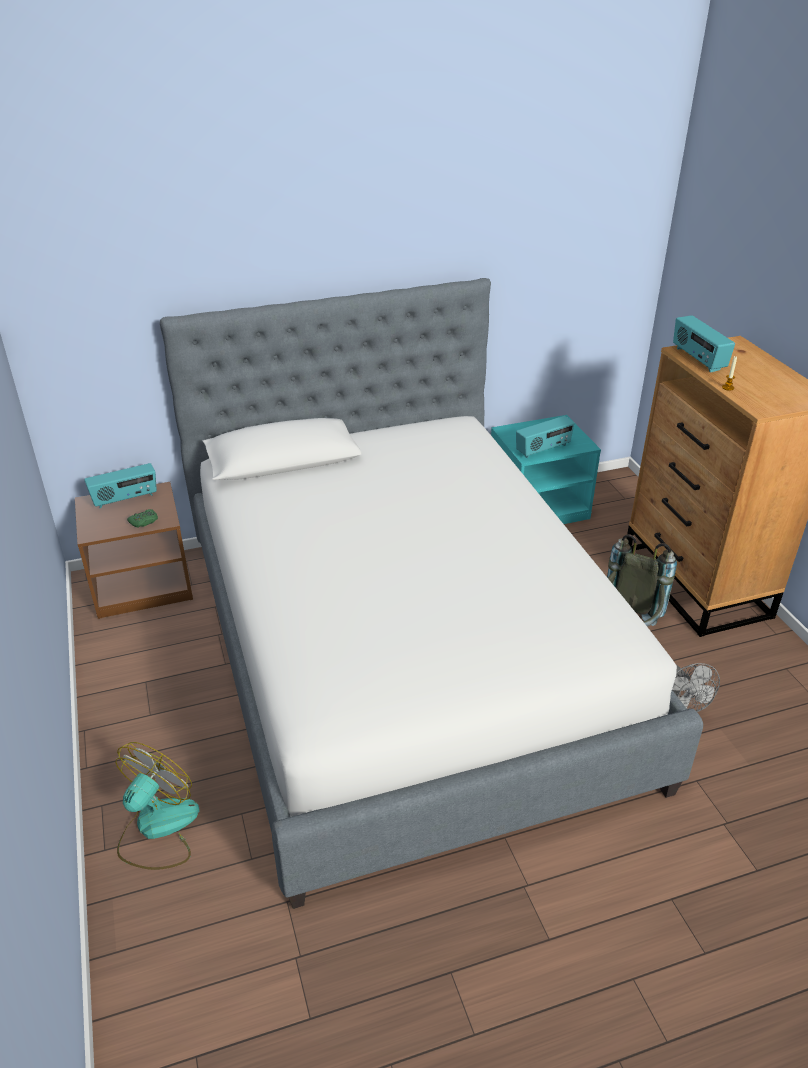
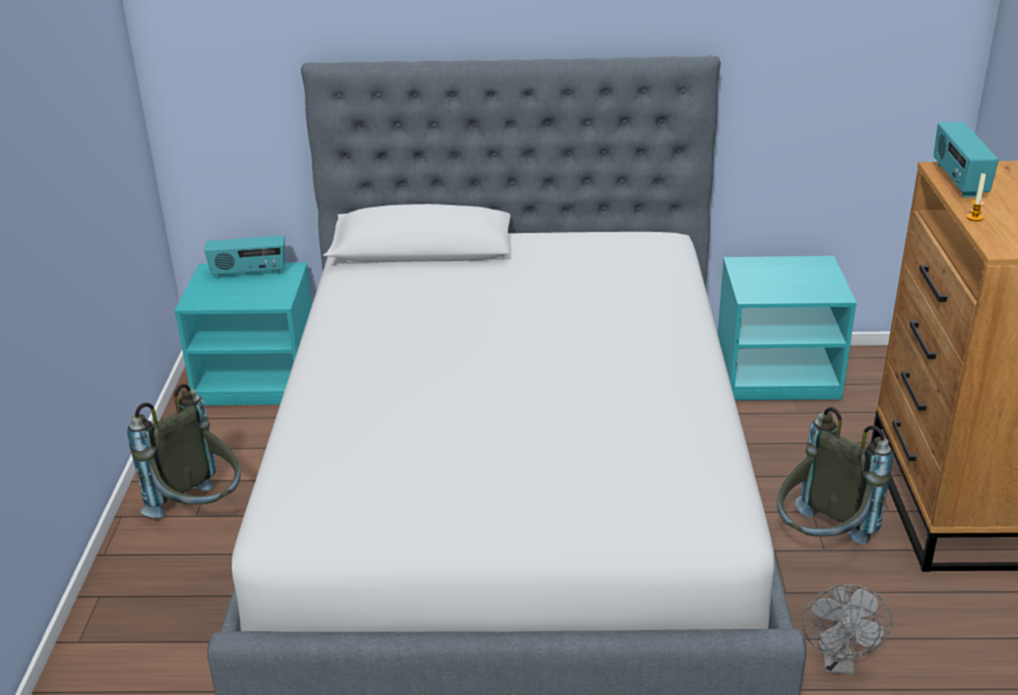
camera: 20 degrees right, 5 degrees down
brown nightstand [75,482,193,619] -> turquoise nightstand [174,262,312,405]
fan [115,742,200,870] -> none
green game controller [127,509,158,528] -> none
radio [516,416,575,458] -> none
none -> grey backpack [127,384,241,518]

